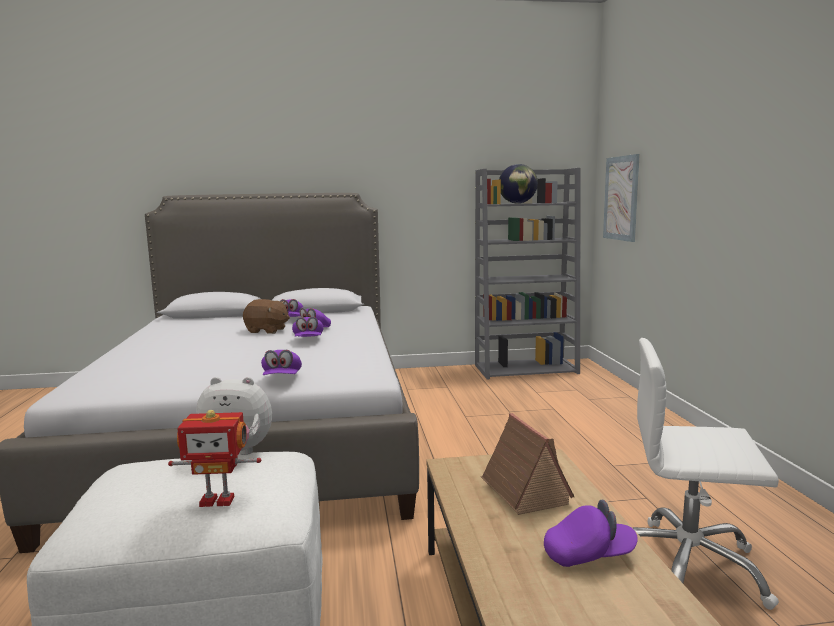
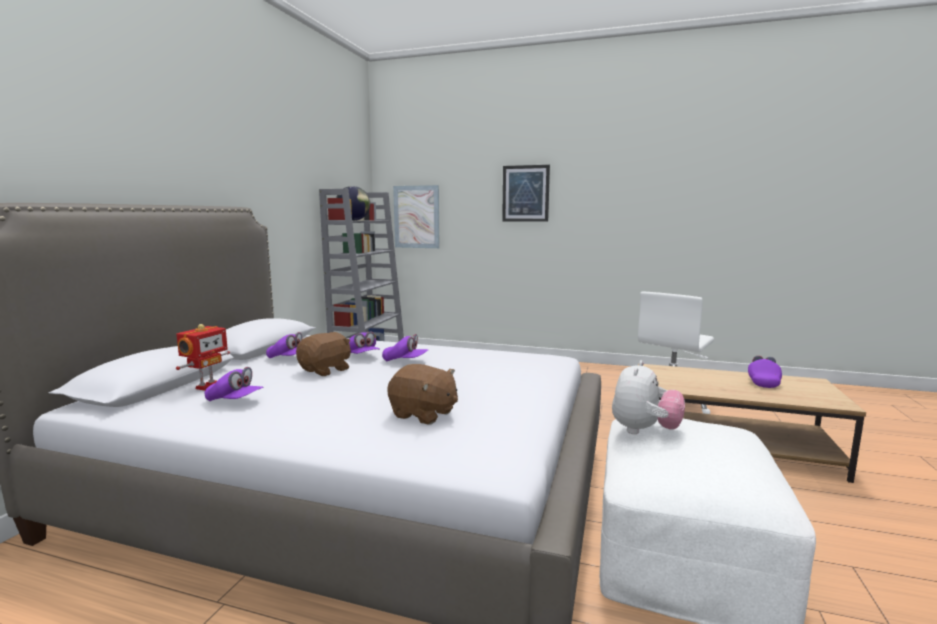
camera: 65 degrees left, 0 degrees up
toy robot [168,410,261,507] -> toy robot moved to [176,324,230,391]
purple cap [261,350,302,375] -> purple cap moved to [204,367,264,401]
toy house [481,413,574,515] -> none
none -> brown plush toy [387,364,458,424]
none -> picture [502,165,550,222]

